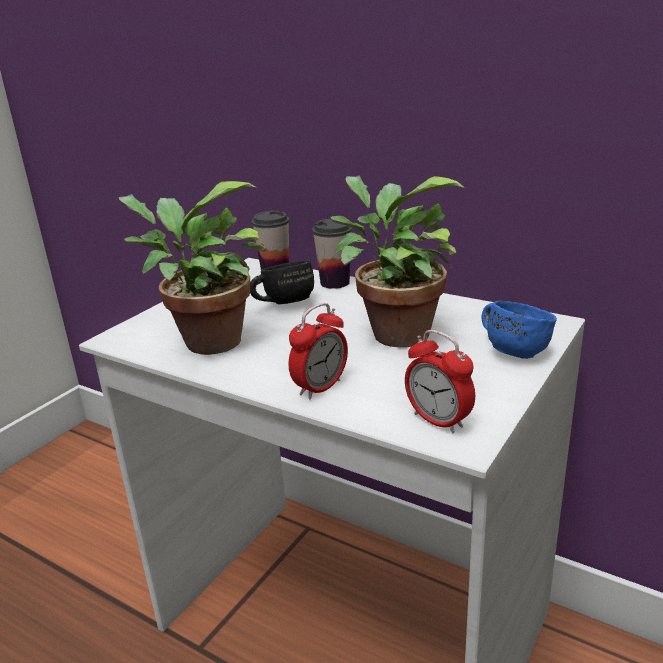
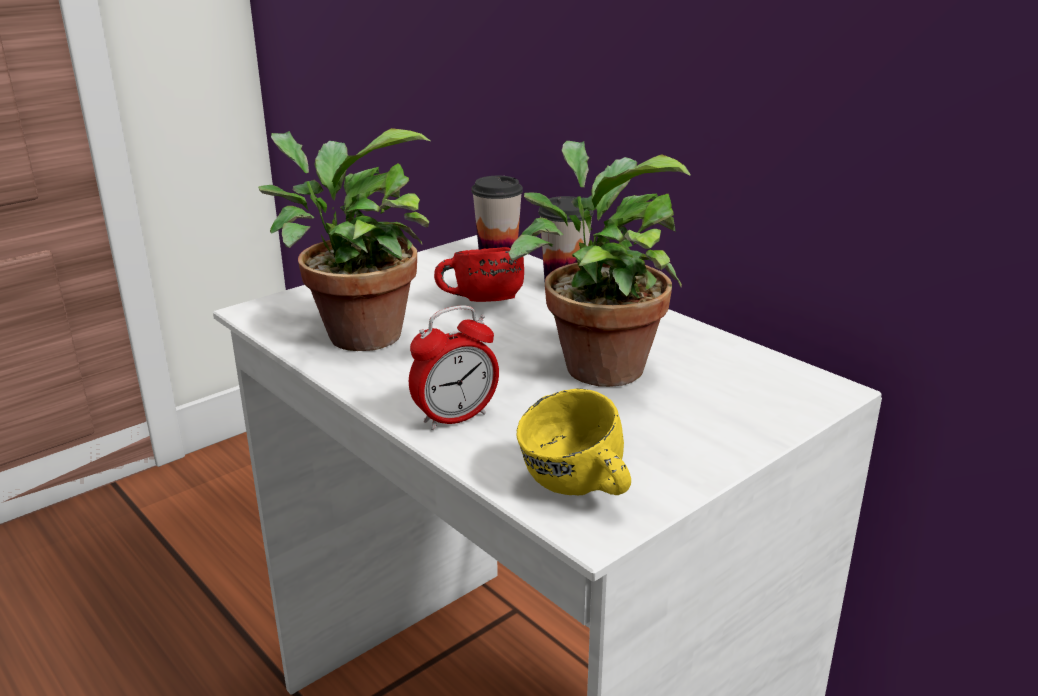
camera: 15 degrees right, 0 degrees up
black mug [250,260,314,304] -> red mug [434,247,524,302]
alarm clock [405,330,475,433] -> yellow mug [517,388,631,495]
blue mug [482,300,557,359] -> none

